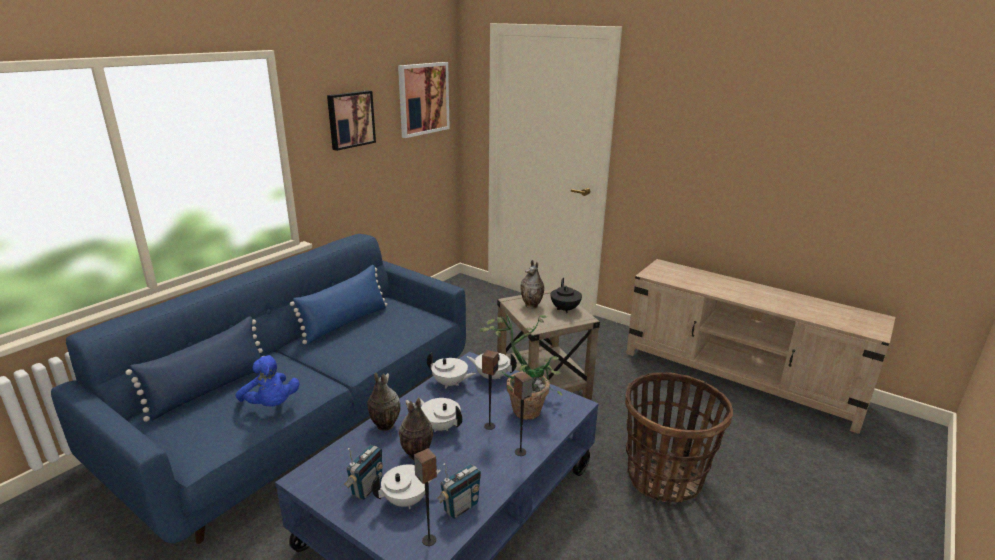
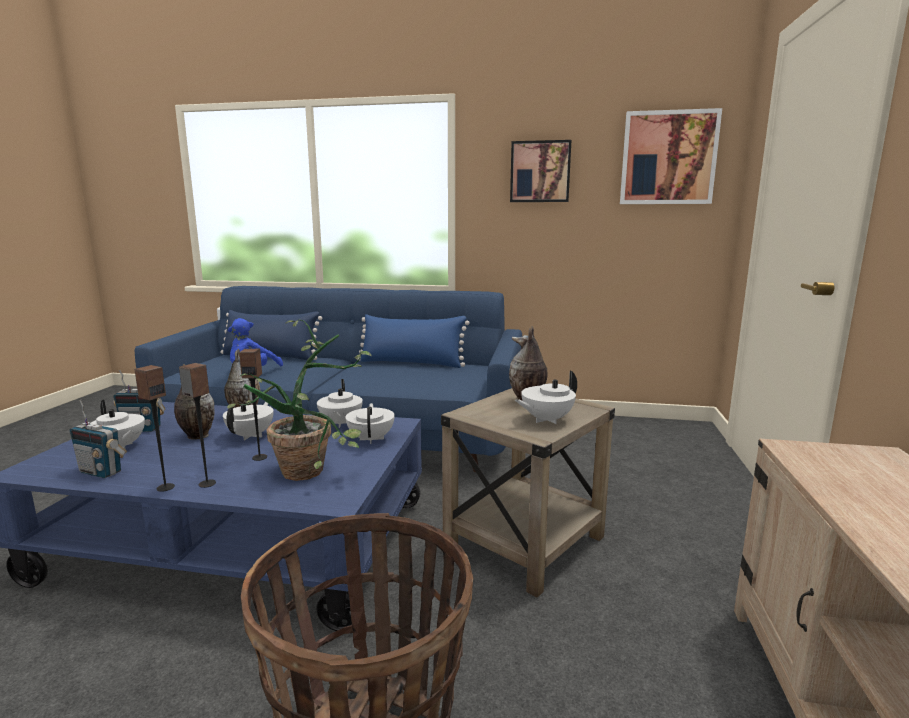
camera: 65 degrees right, 10 degrees down
speaker [414,448,437,546] -> speaker moved to [134,365,175,492]
black teapot [551,278,582,313] -> white teapot [515,371,577,424]

